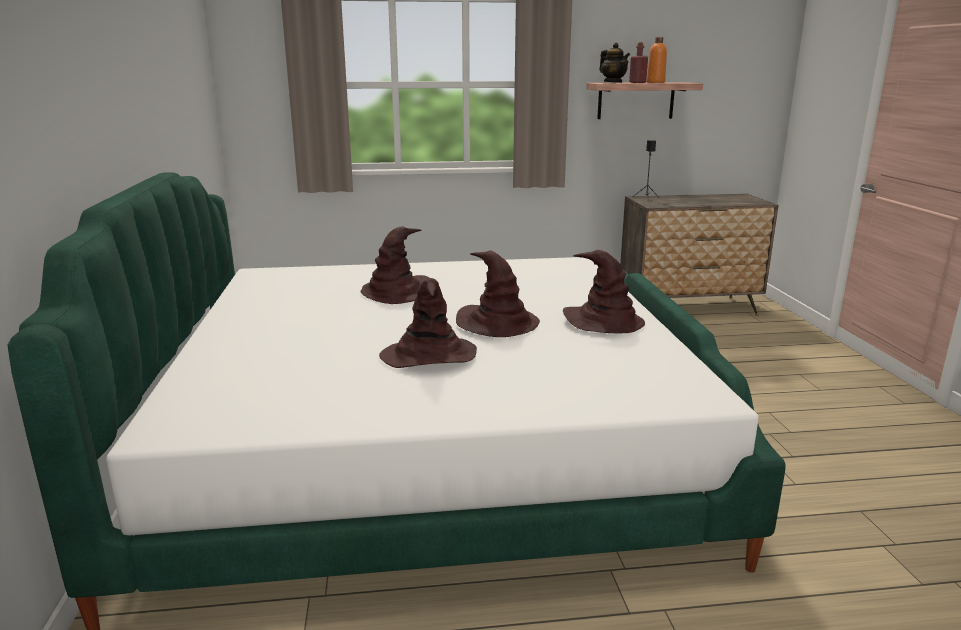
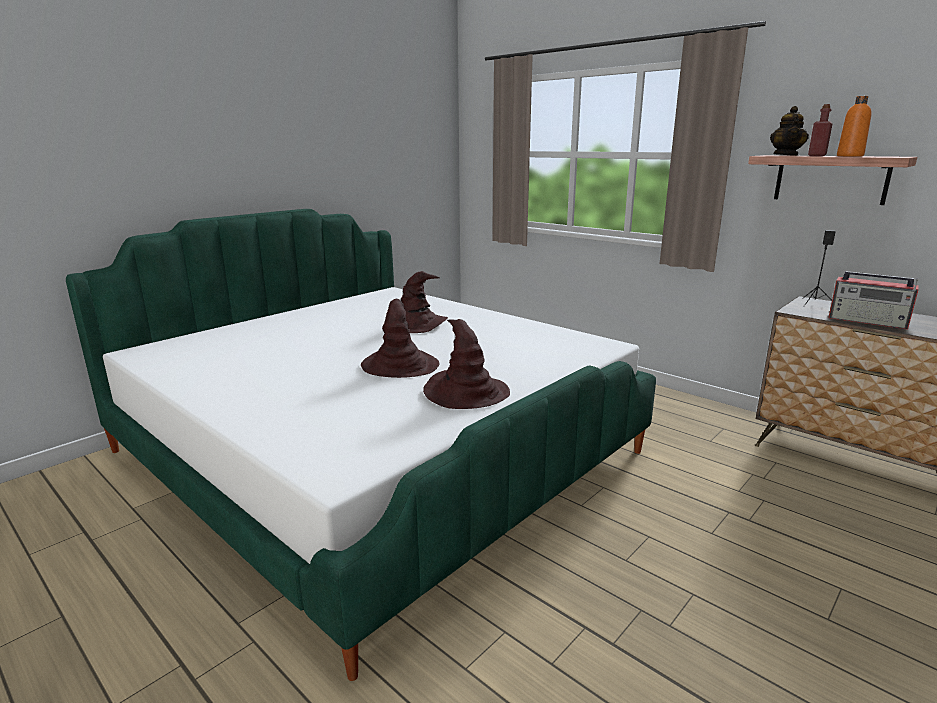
camera: 50 degrees right, 0 degrees up
brown hat [379,278,477,368] -> none
none -> radio [828,271,919,329]

